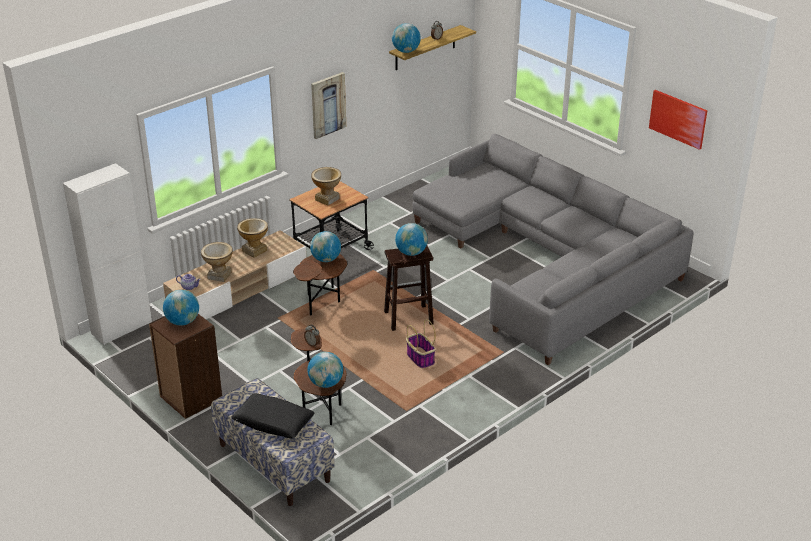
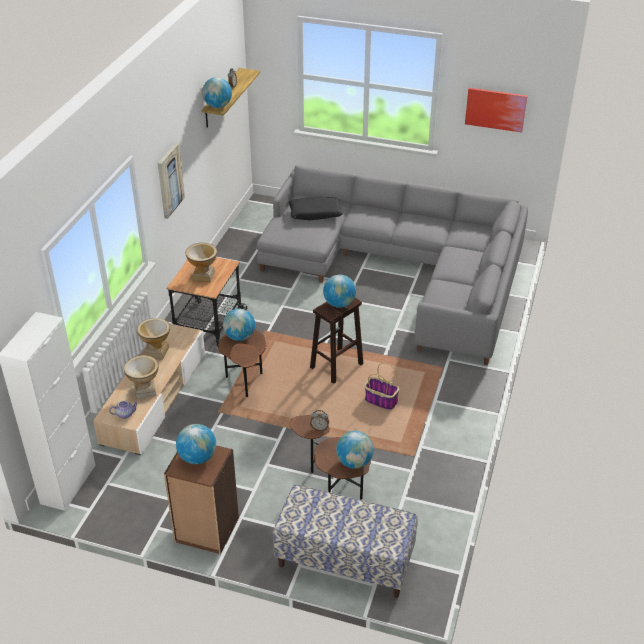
camera: 30 degrees left, 5 degrees up
black pillow [232,393,315,439] -> black pillow moved to [289,197,343,220]

